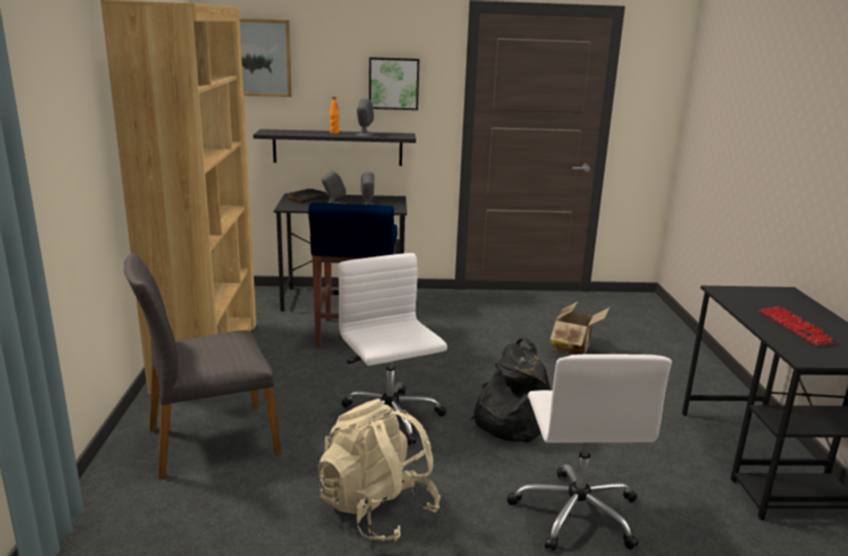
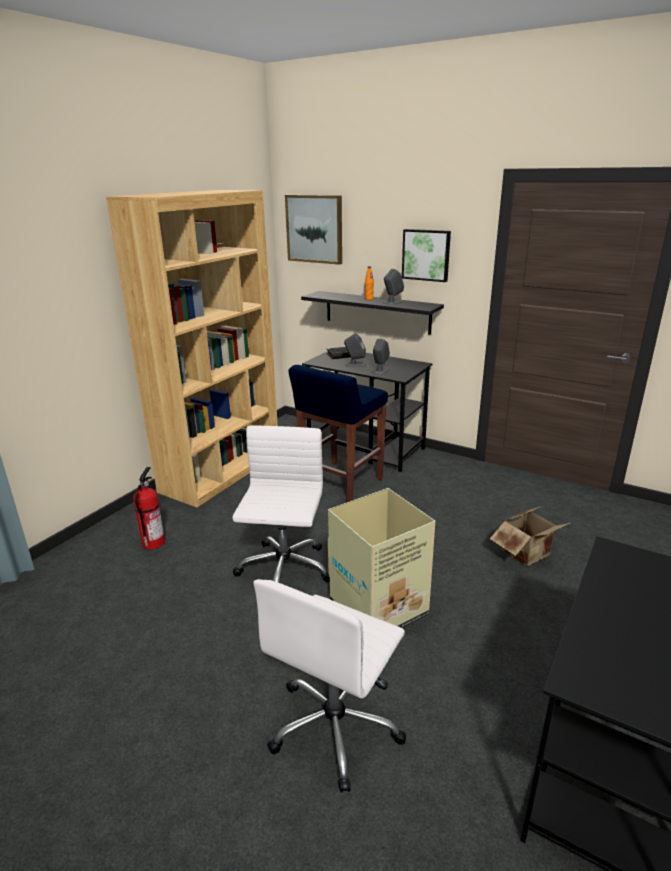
camera: 35 degrees right, 5 degrees up
grey chair [124,253,281,479] -> fire extinguisher [133,467,165,550]
beige backpack [318,399,441,541] -> none
black backpack [471,338,551,442] -> cardboard box [328,488,435,628]
keyboard [759,306,838,346] -> none

